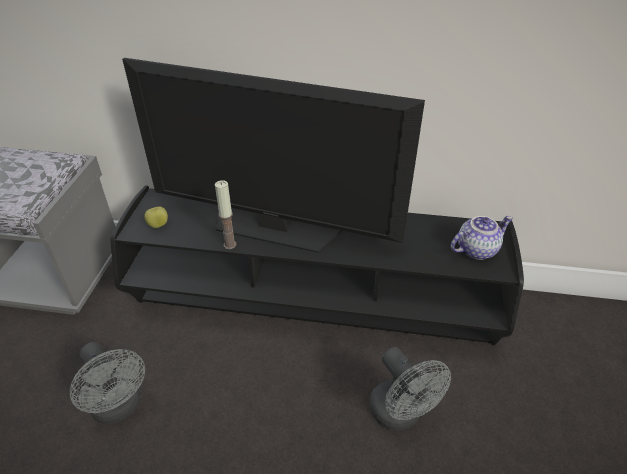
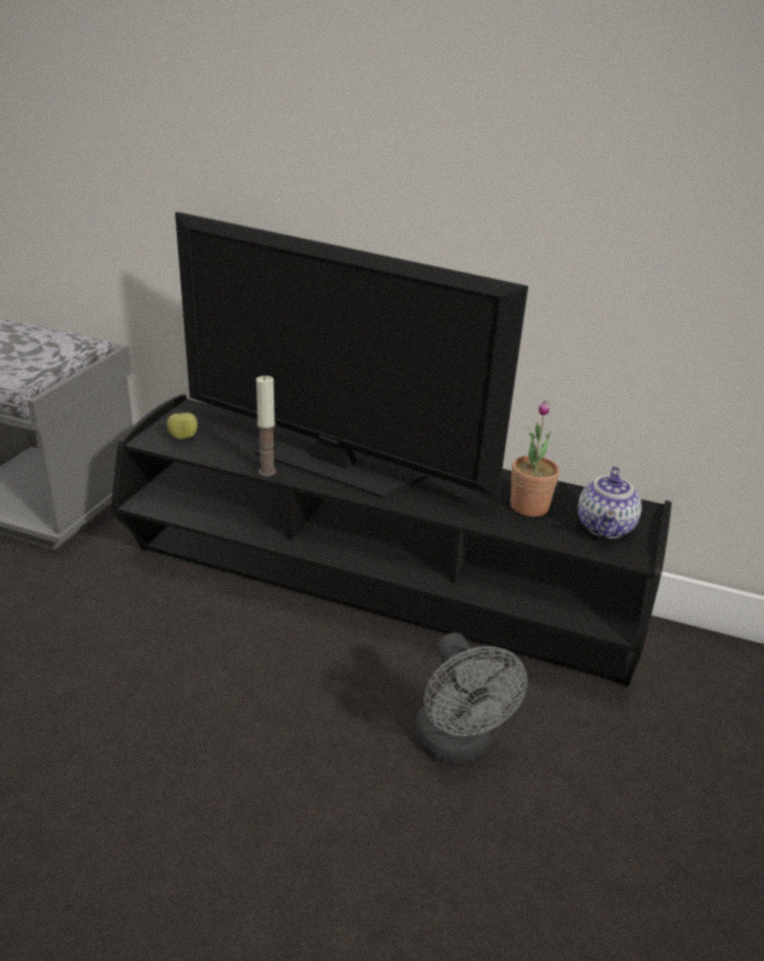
camera: 10 degrees right, 10 degrees down
grey fan [70,342,145,424] -> none
teapot [451,216,513,260] -> teapot turned 120 degrees clockwise [578,466,642,538]
none -> potted plant [511,400,560,517]

